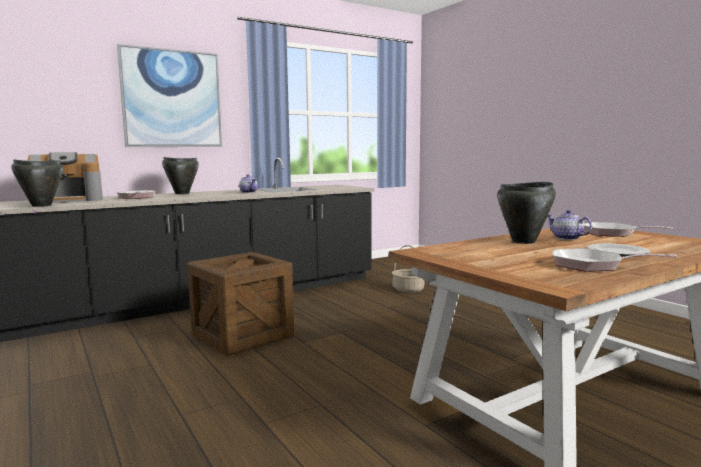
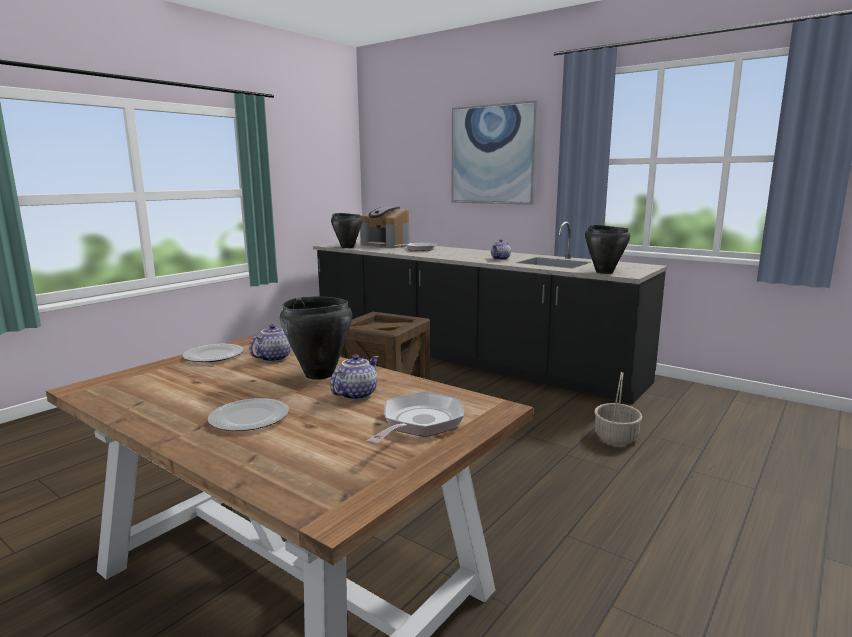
camera: 70 degrees right, 5 degrees up
black cooking pot [162,157,199,194] -> black cooking pot moved to [585,225,630,274]
frying pan [552,248,677,271] -> none
none -> plate [182,344,244,362]
none -> teapot [249,324,291,362]

